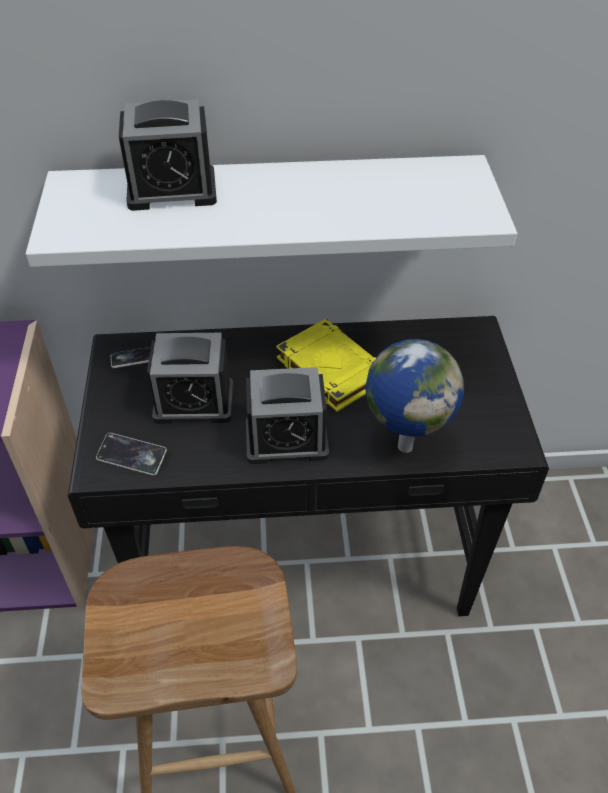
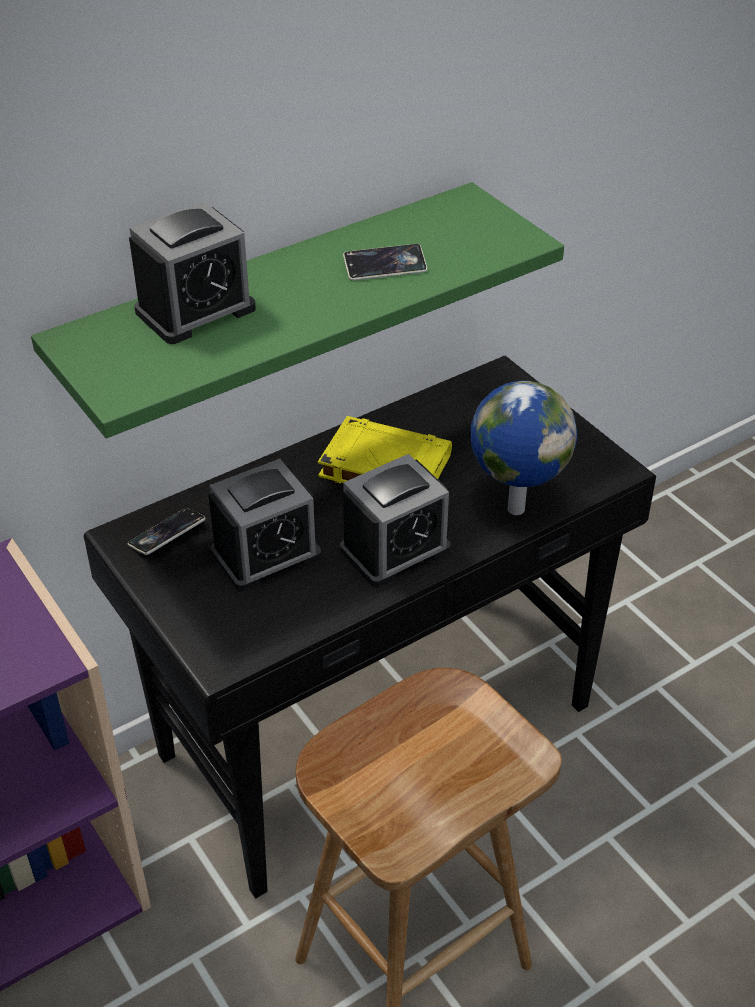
camera: 30 degrees left, 5 degrees down
white shelf [26,155,517,267] -> green shelf [31,182,564,438]
phone [96,433,167,476] -> phone moved to [343,244,427,281]

